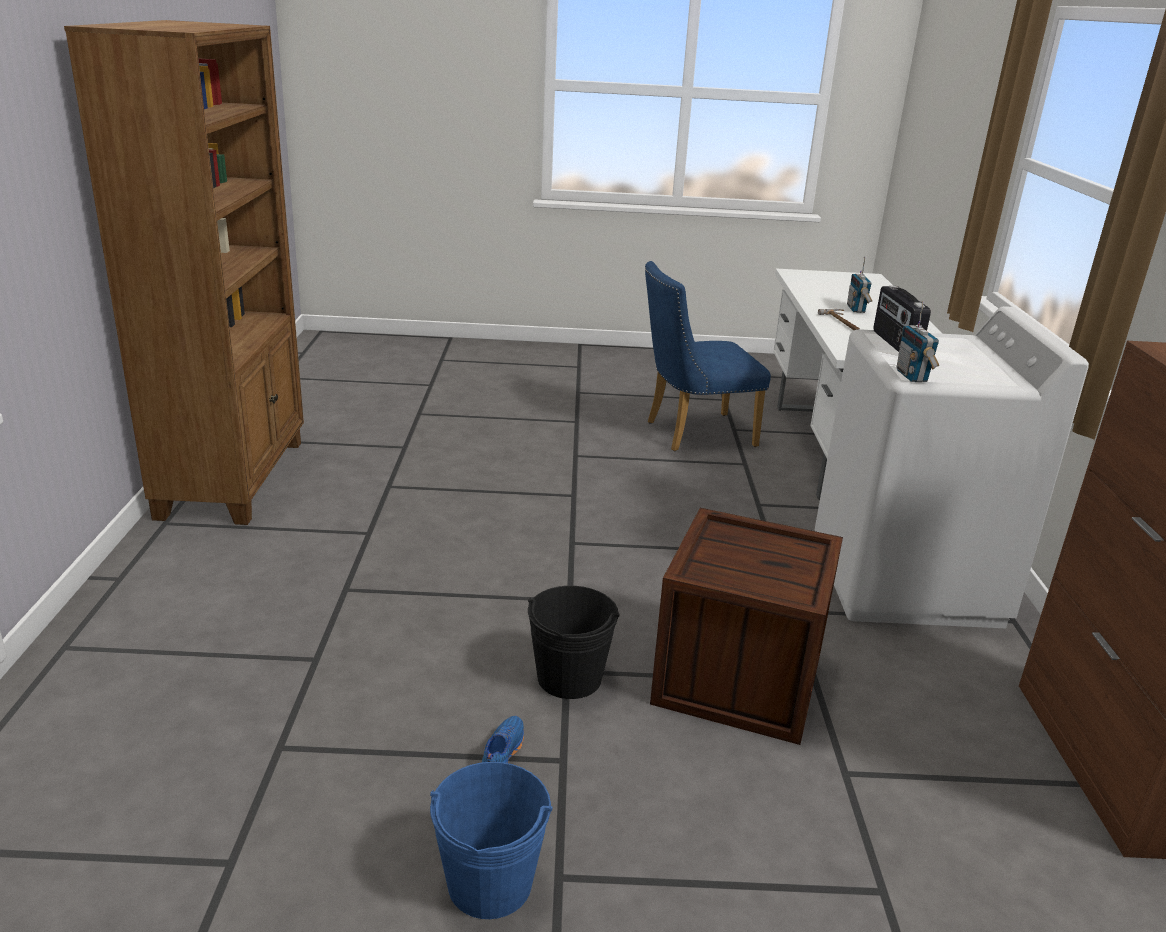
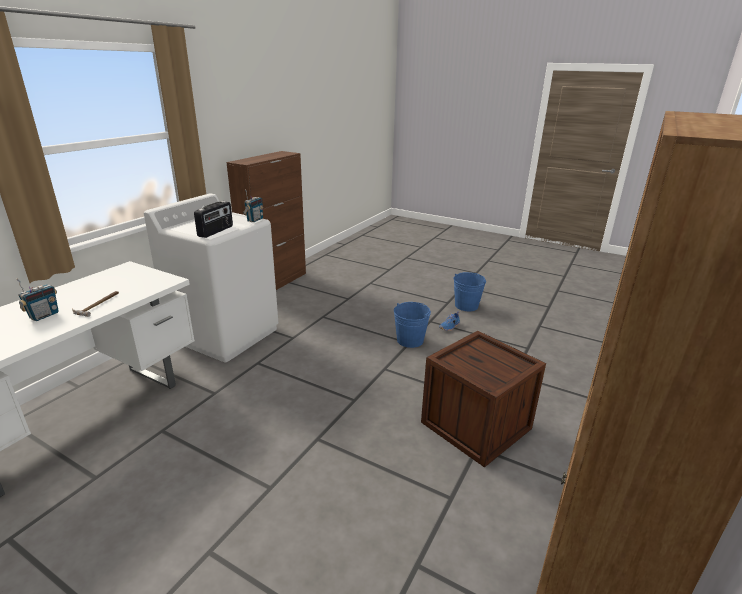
camera: 150 degrees left, 0 degrees up
black bucket [528,586,620,699] -> blue bucket [394,302,431,348]
blue chair [645,261,771,451] -> none
crate [650,508,843,745] -> crate moved to [421,331,546,468]

